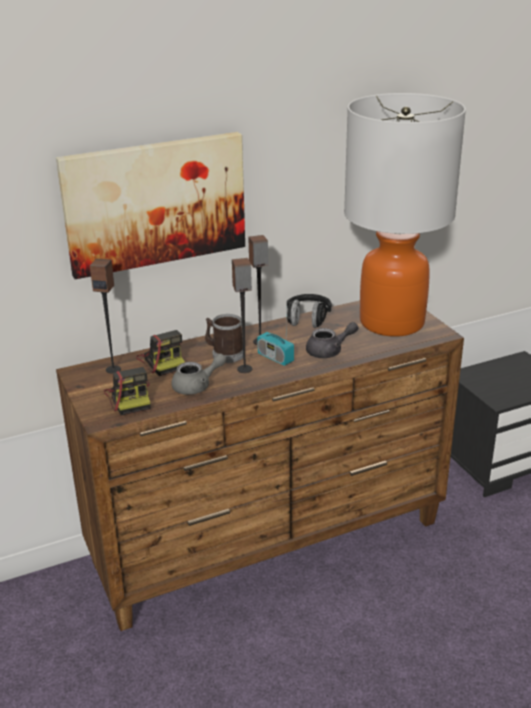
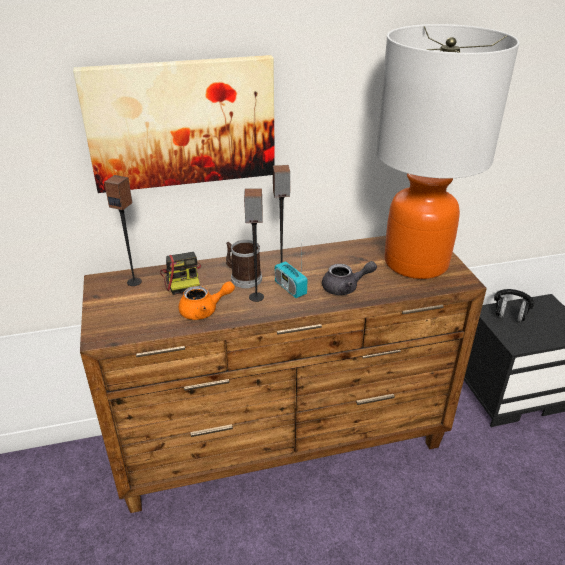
camera: 10 degrees right, 5 degrees up
camera [104,367,150,415] -> none
grey teapot [171,354,226,395] -> orange teapot [178,281,235,320]
black headphones [287,294,332,328] -> black headphones moved to [494,289,534,322]

